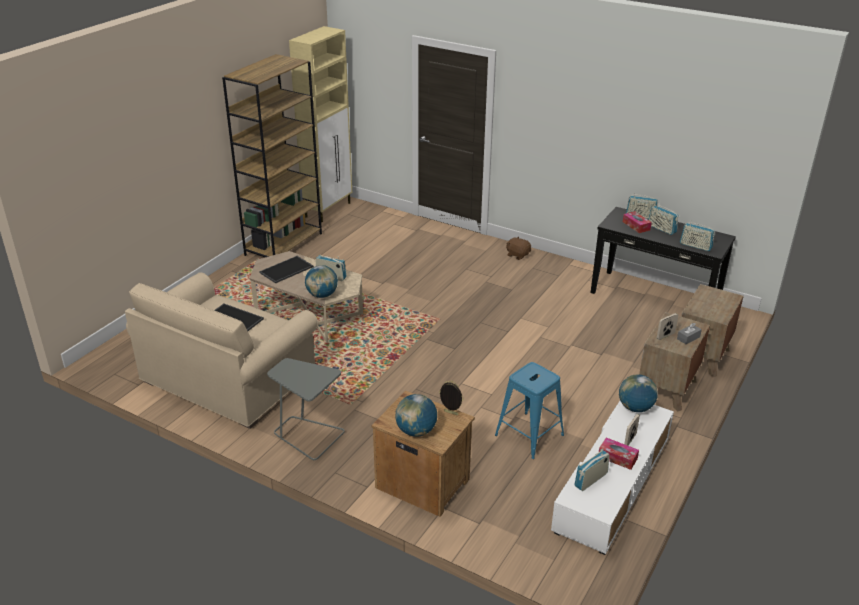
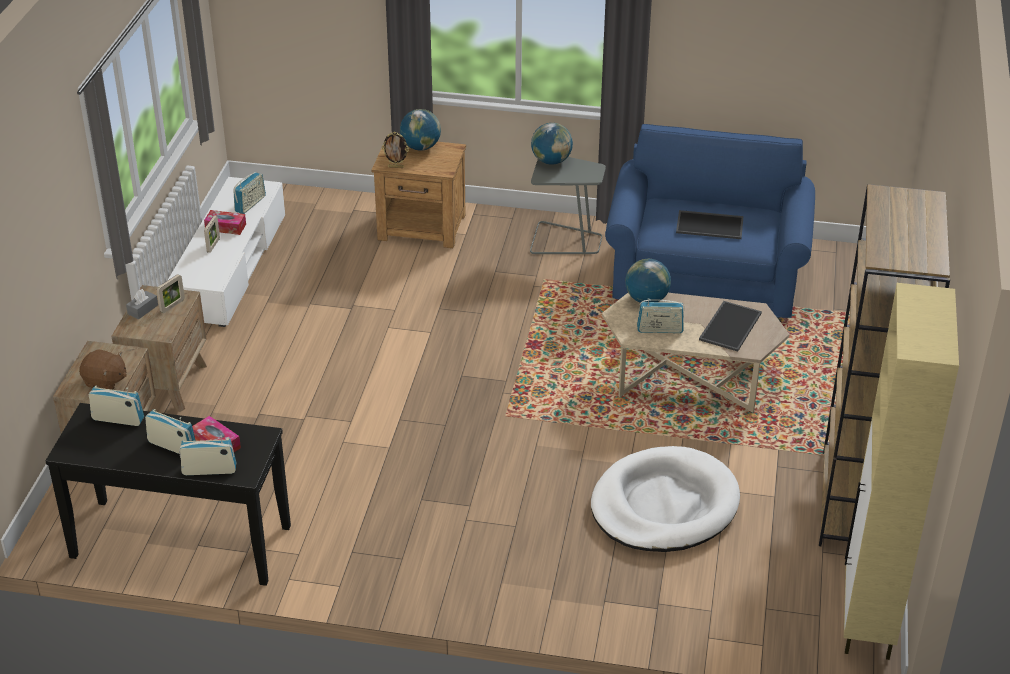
camera: 160 degrees right, 5 degrees up
beige sofa [125,272,318,429] -> blue sofa [605,124,815,318]
blue stool [495,362,564,459] -> none
brown plush toy [506,236,531,260] -> brown plush toy moved to [79,349,127,390]
globe [619,374,658,412] -> globe moved to [531,123,573,165]
none -> white dog bed [591,446,740,552]

